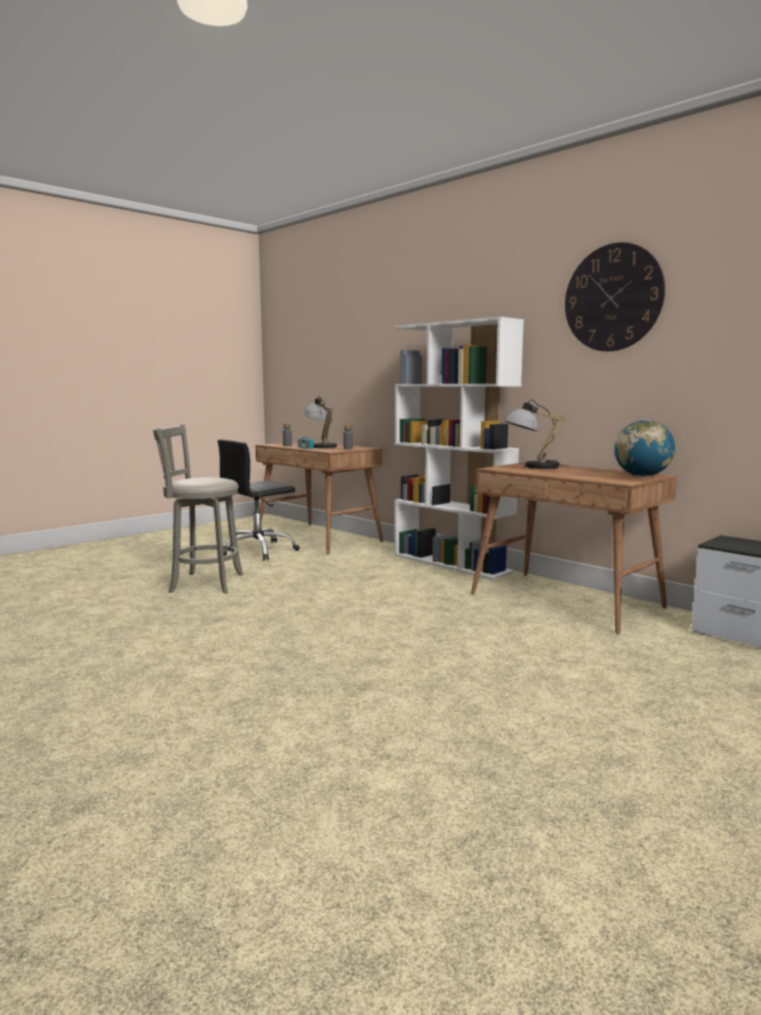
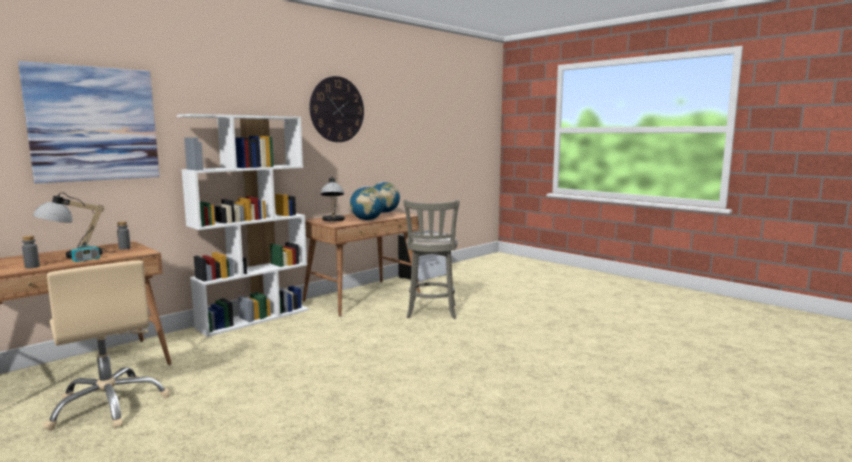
camera: 90 degrees left, 0 degrees up
grey stool [153,424,243,593] -> grey stool moved to [403,200,460,319]
black office chair [218,439,300,561] -> beige office chair [44,260,170,430]
none -> picture [18,61,160,183]
none -> globe [350,186,384,220]

